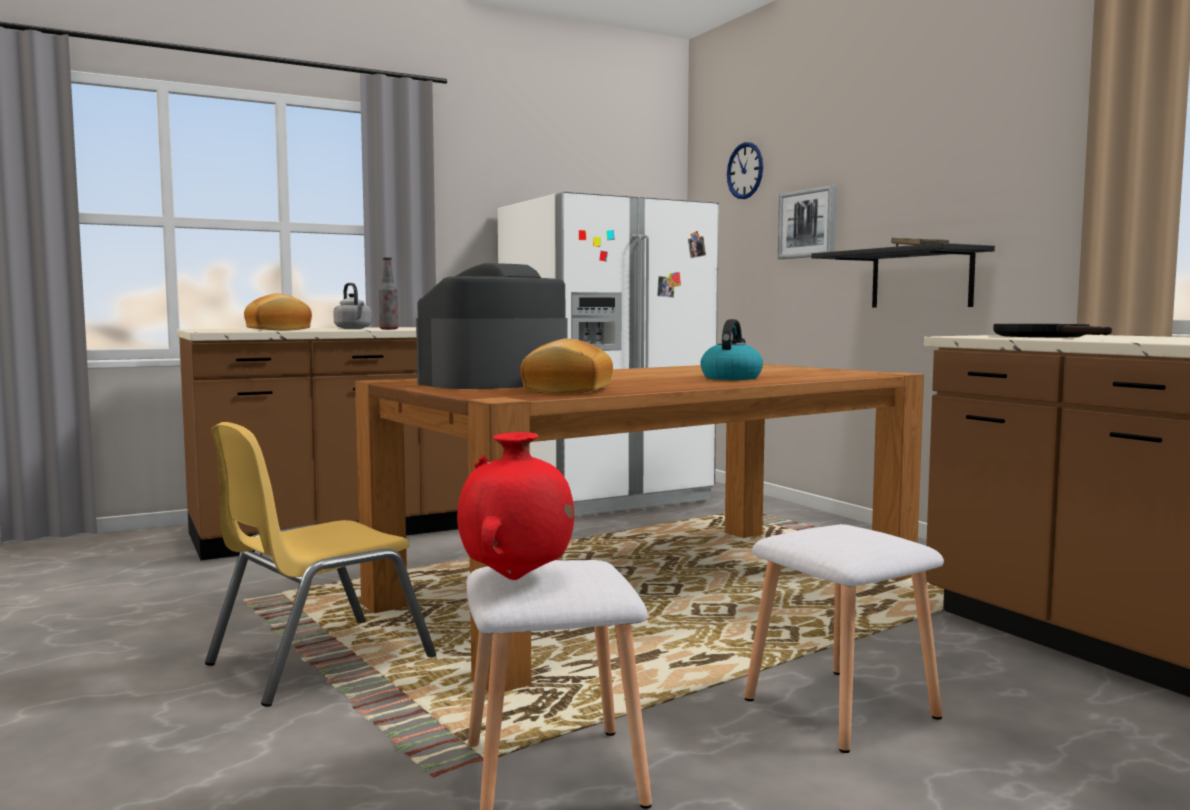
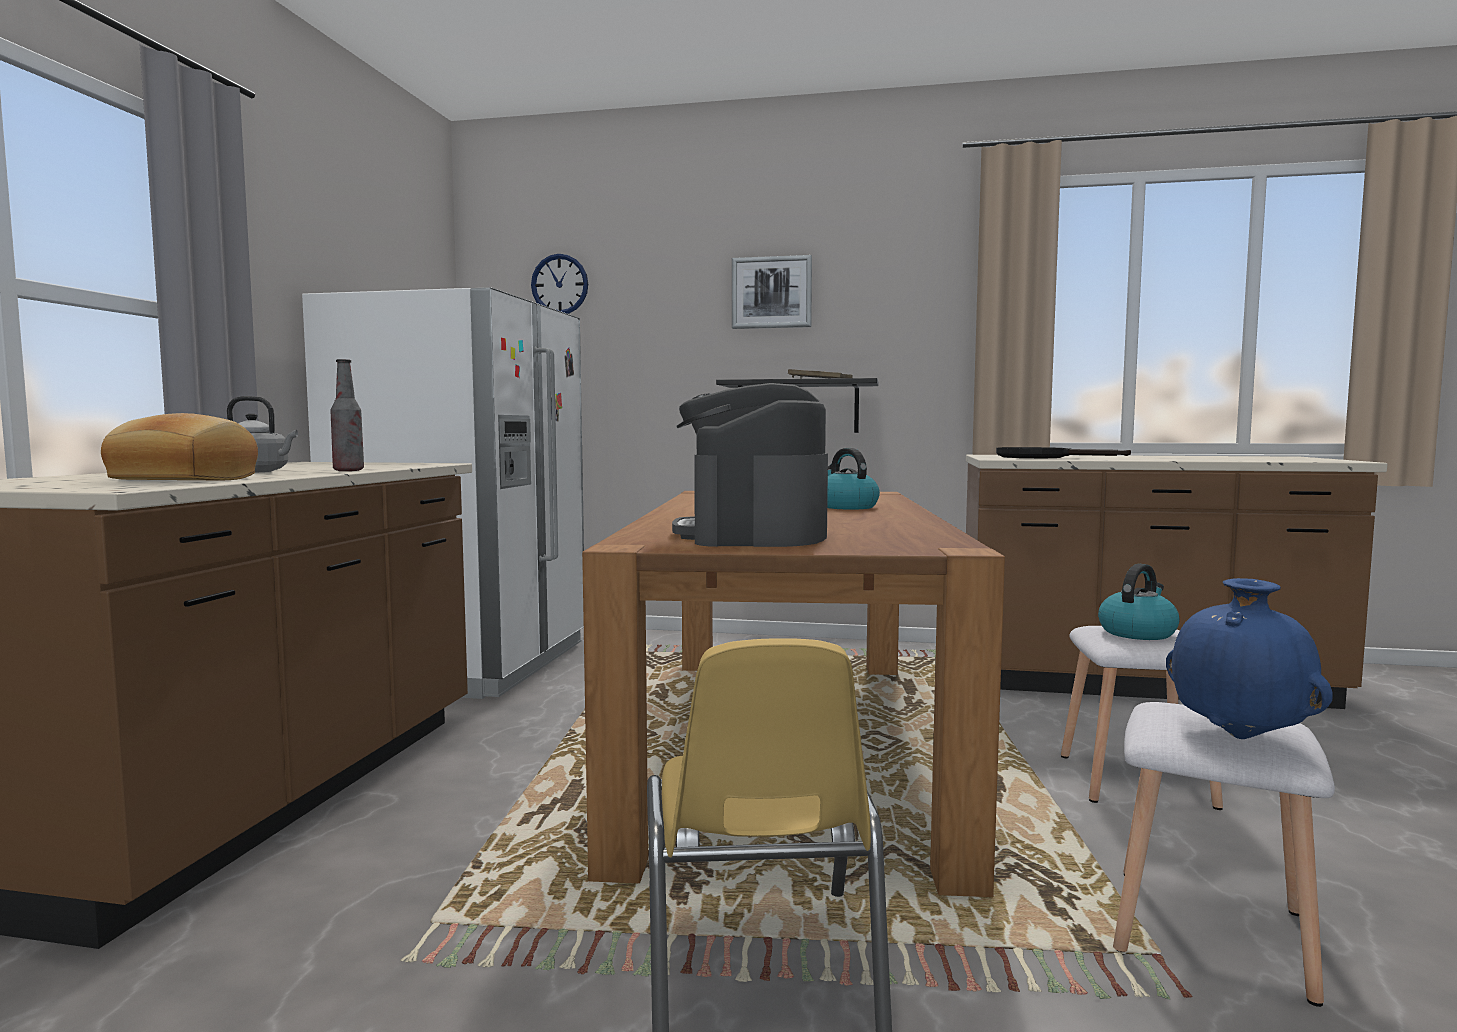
camera: 50 degrees left, 0 degrees up
red vase [457,432,574,580] -> blue vase [1166,578,1333,739]
bread [520,338,613,394] -> none
picture [778,185,836,259] -> picture moved to [732,255,812,329]
none -> kettle [1098,564,1180,640]

